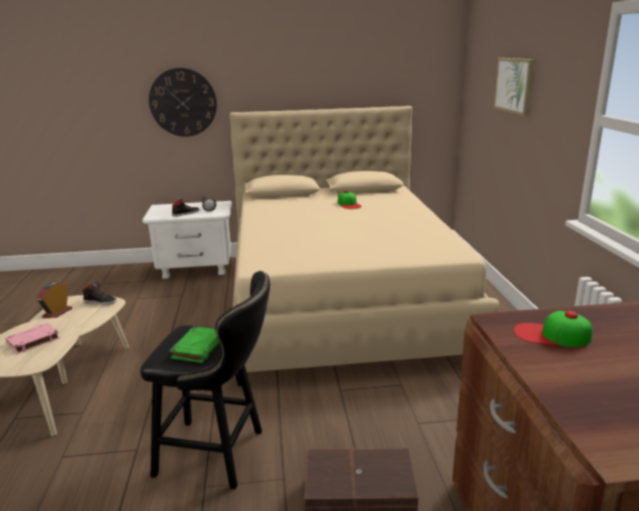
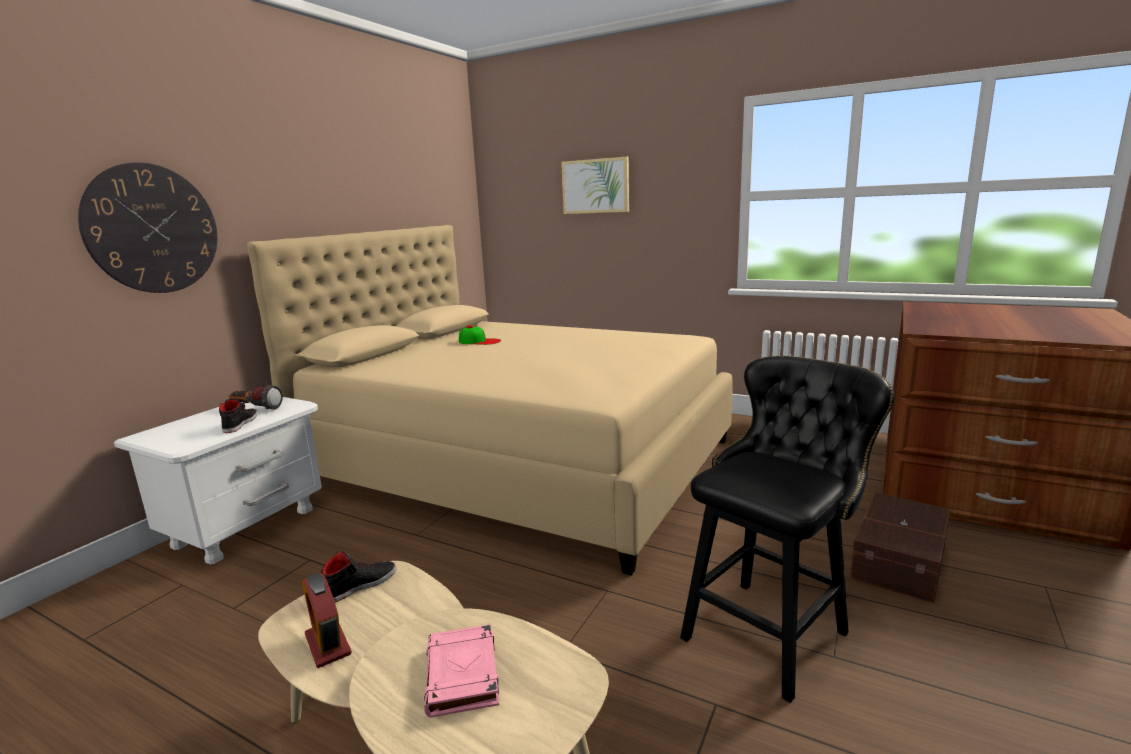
camera: 55 degrees left, 5 degrees down
green book [170,326,220,363] -> none
cap [514,311,592,347] -> none

